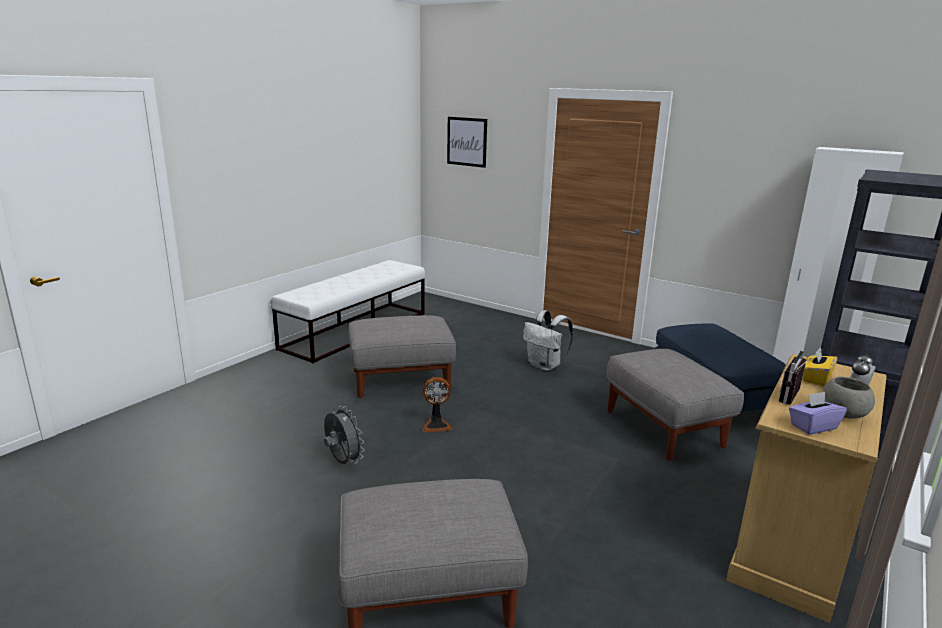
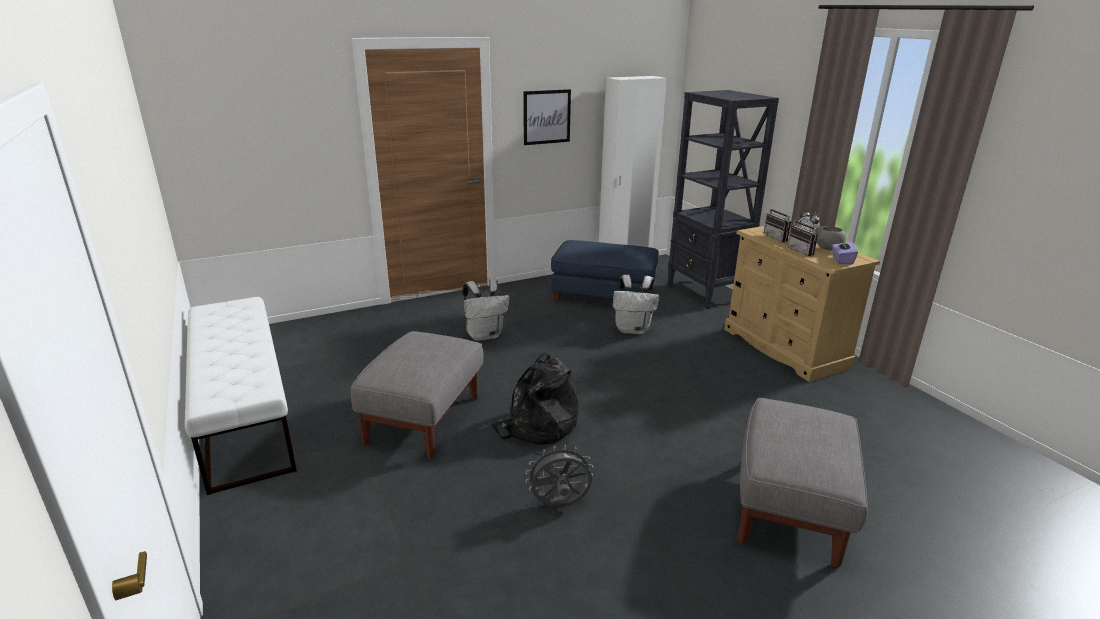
camera: 60 degrees left, 5 degrees up
fan [422,377,452,432] -> black backpack [490,352,579,445]
picture [447,117,487,168] -> picture moved to [523,89,571,145]
grey ottoman [607,349,744,461] -> white backpack [613,275,659,334]
yellow tissue box [803,347,837,386] -> radio [764,209,791,243]

